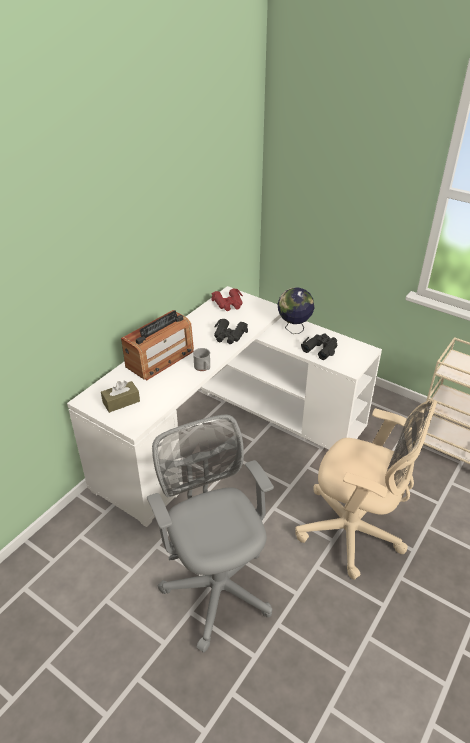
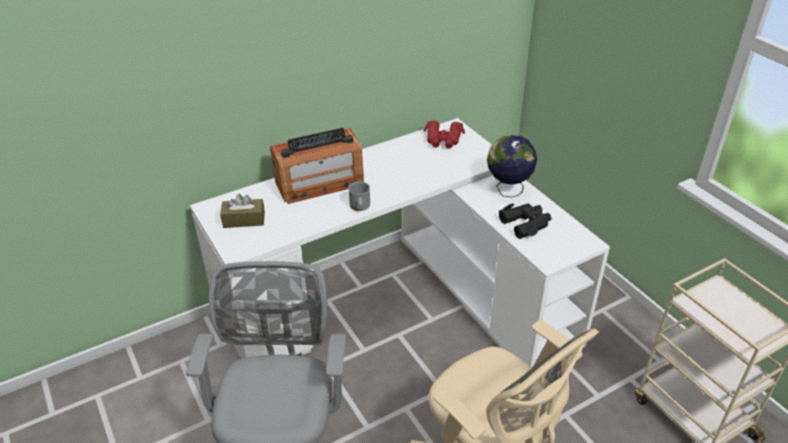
camera: 25 degrees right, 0 degrees up
black binoculars [214,319,248,344] -> none

